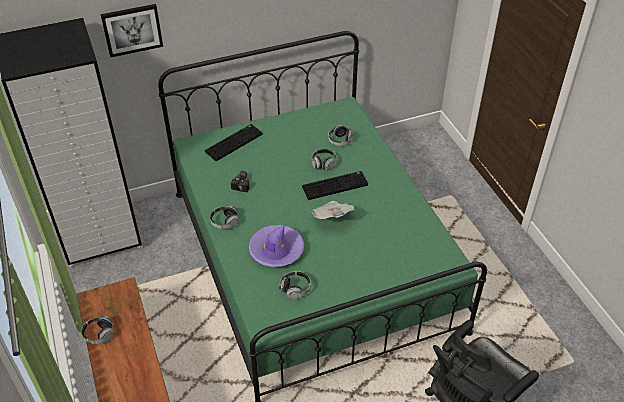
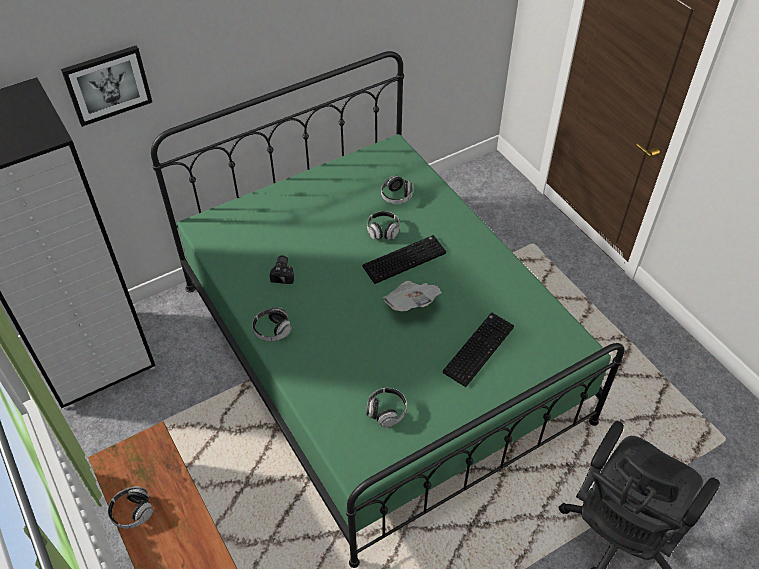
camera: 10 degrees left, 5 degrees up
keyboard [205,124,263,161] -> keyboard moved to [443,312,514,387]
purple hat [248,225,304,267] -> none

